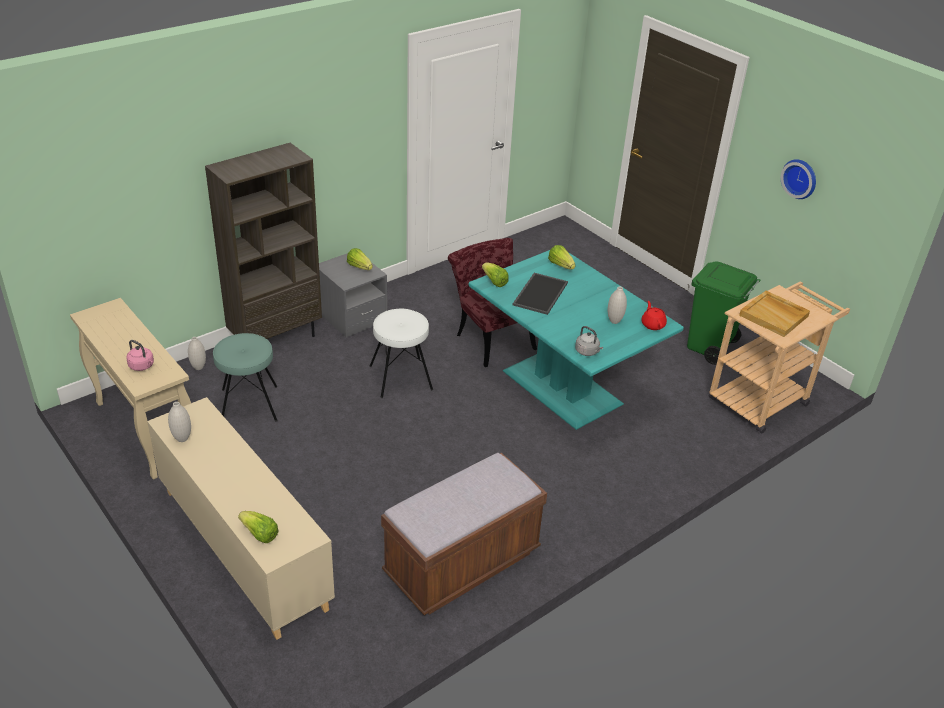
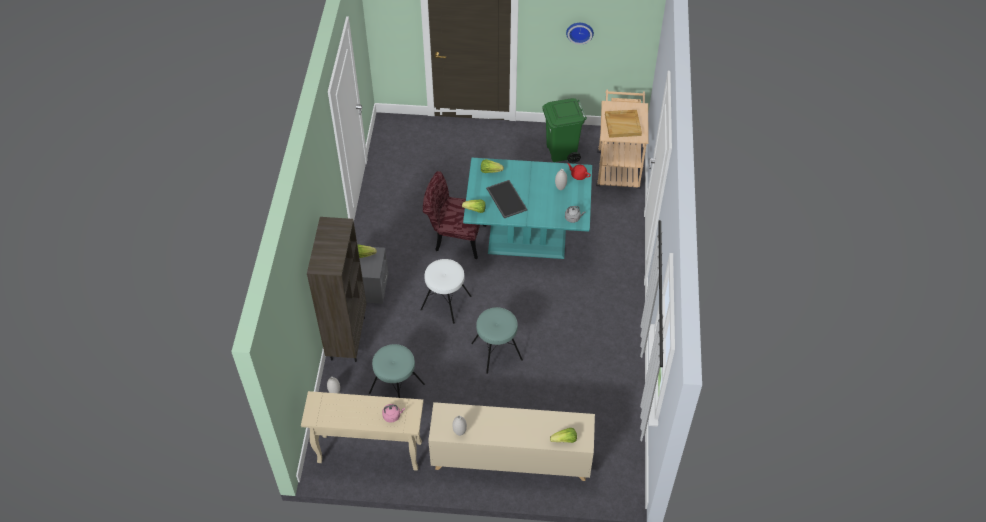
camera: 45 degrees left, 15 degrees up
brown bench [381,453,547,615] -> none
none -> turquoise stool [471,307,523,374]

